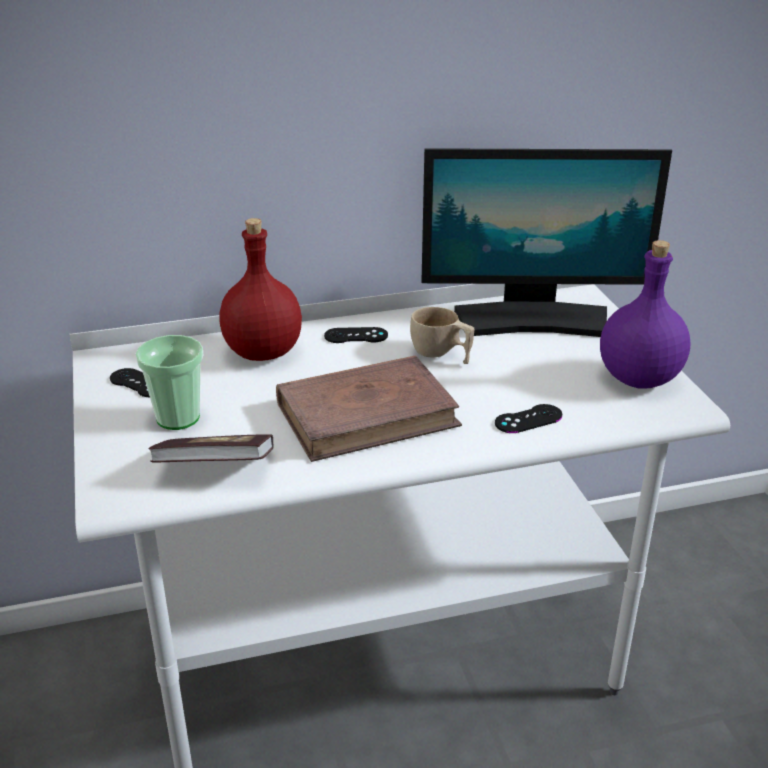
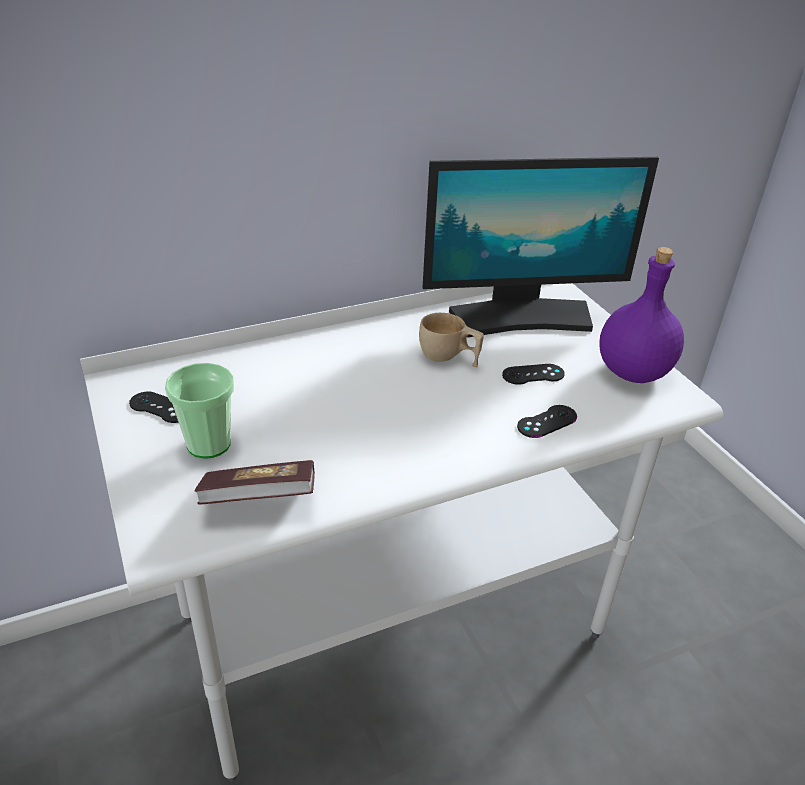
camera: 10 degrees left, 5 degrees up
red bottle [219,218,302,361] -> none
brown book [276,355,462,462] -> none
black game controller [324,327,388,343] -> black game controller moved to [502,364,565,385]

